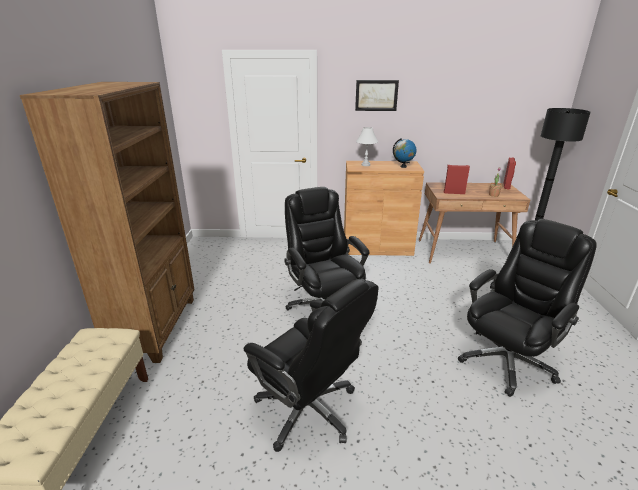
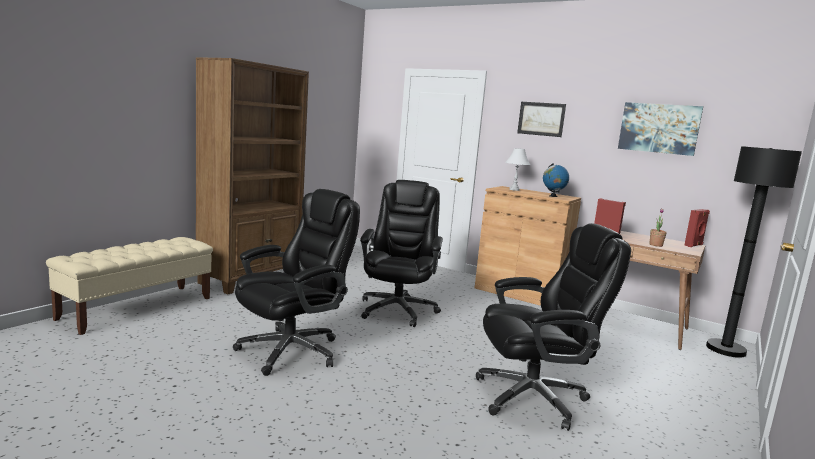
camera: 30 degrees right, 15 degrees down
black office chair [244,279,379,452] -> black office chair turned 120 degrees counterclockwise [233,189,360,376]
none -> picture [618,102,703,156]

